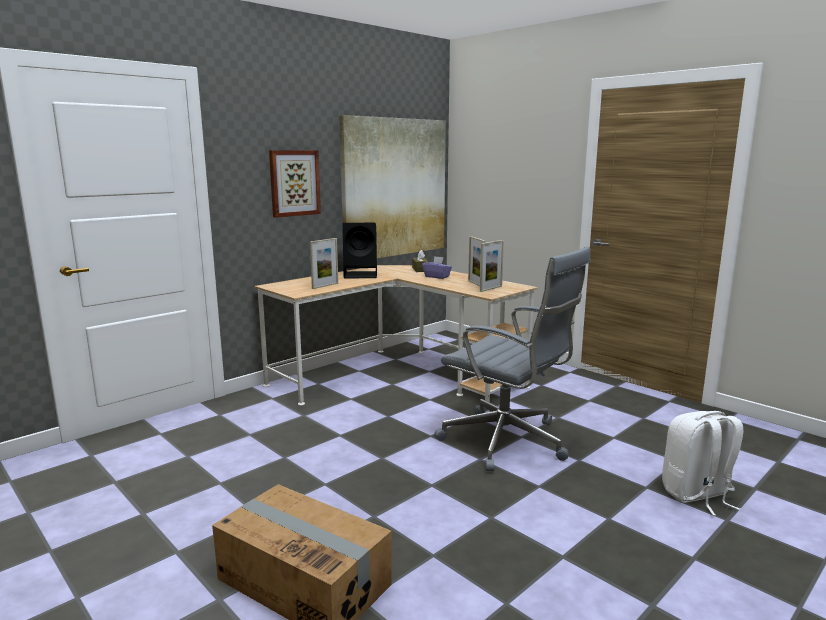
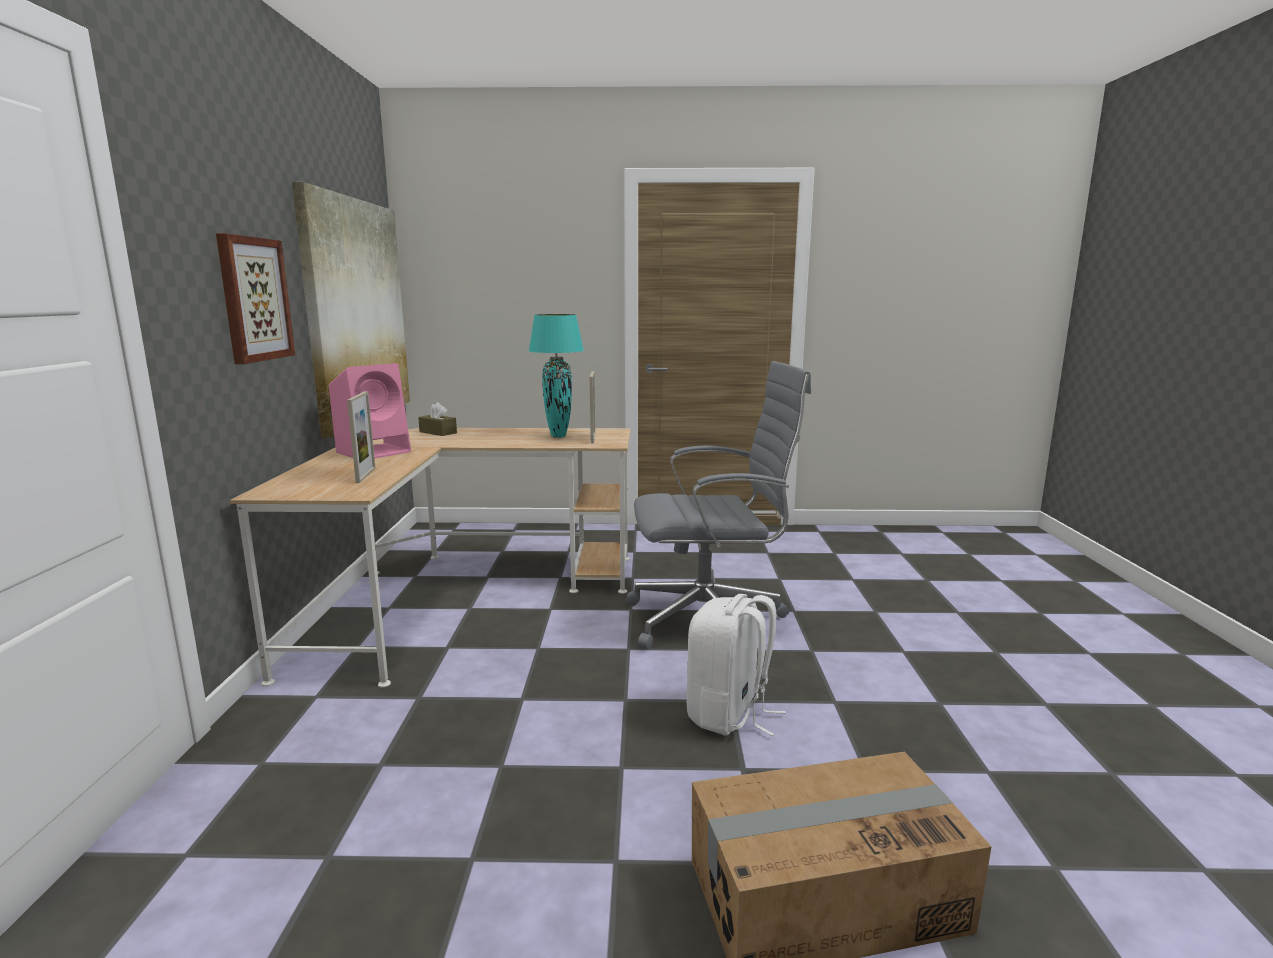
camera: 45 degrees left, 0 degrees up
black speaker [342,223,377,279] -> pink speaker [329,363,411,458]
purple tissue box [422,256,452,279] -> none
picture frame [468,236,485,286] -> turquoise table lamp [529,314,584,438]
white backpack [662,411,743,516] -> white backpack moved to [687,594,786,736]

